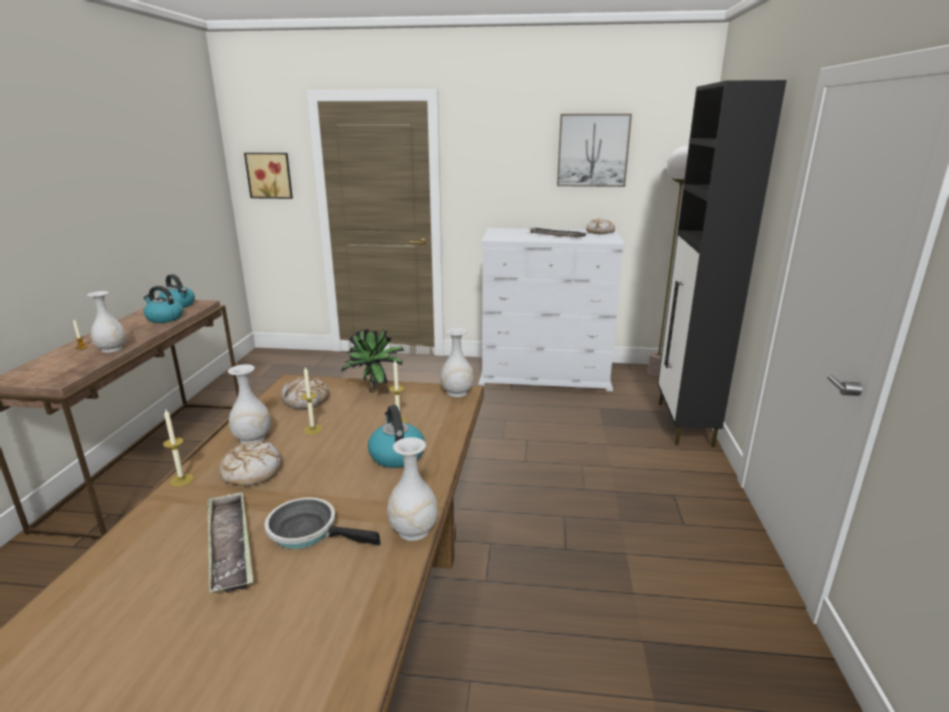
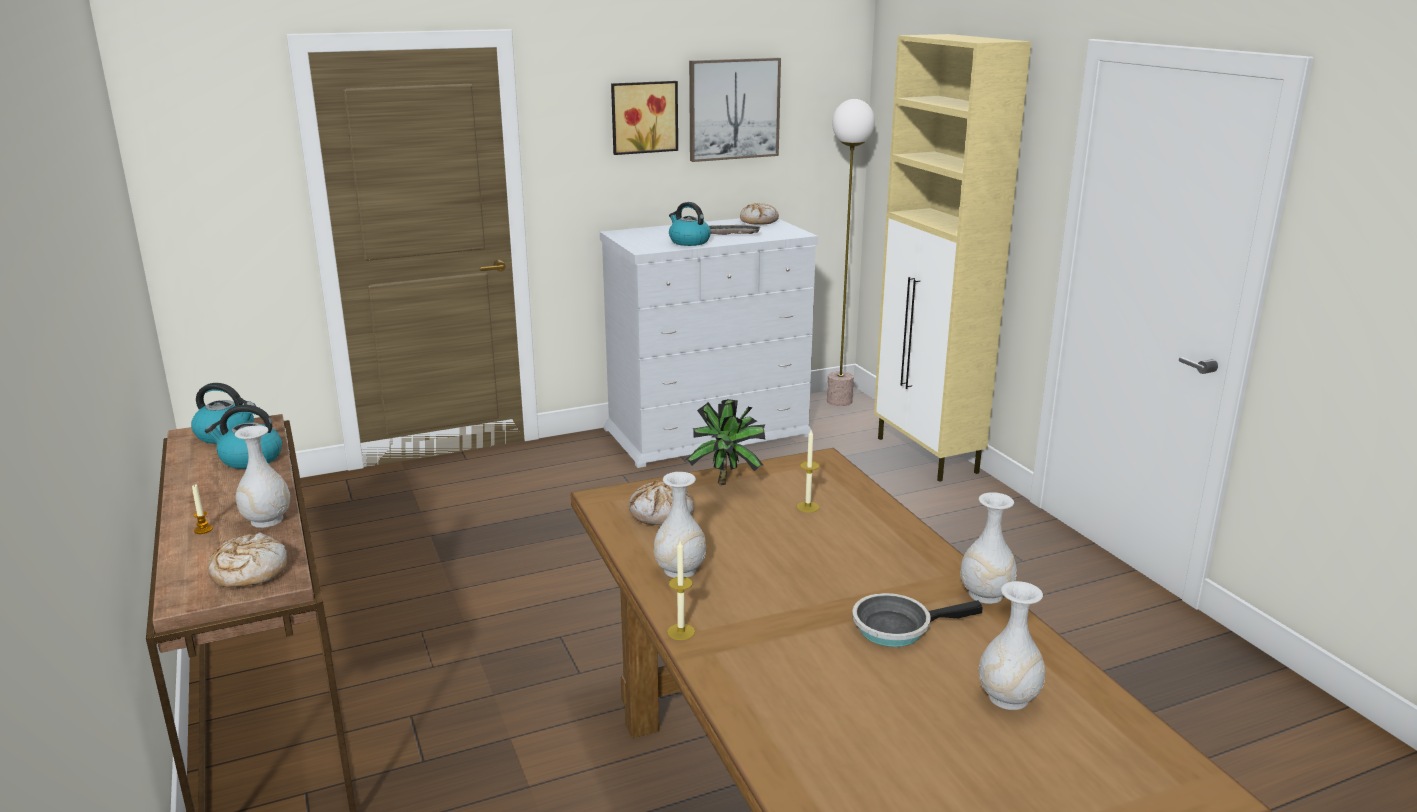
camera: 30 degrees left, 0 degrees up
tray [207,491,253,593] -> none
bread [219,442,282,486] -> bread moved to [208,532,287,588]
picture [244,153,293,199] -> picture moved to [611,81,678,155]
candle [301,367,322,435] -> none
kettle [368,405,425,468] -> kettle moved to [669,202,711,246]
white vase [440,328,474,397] -> white vase moved to [979,581,1045,710]
black cabinet [658,80,787,447] -> beige cabinet [874,34,1031,482]

